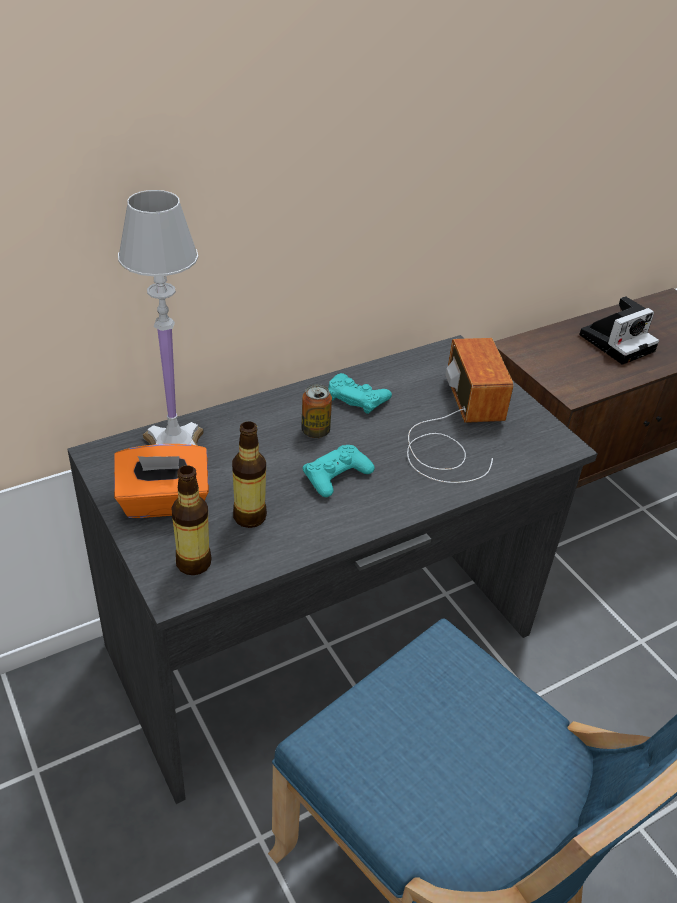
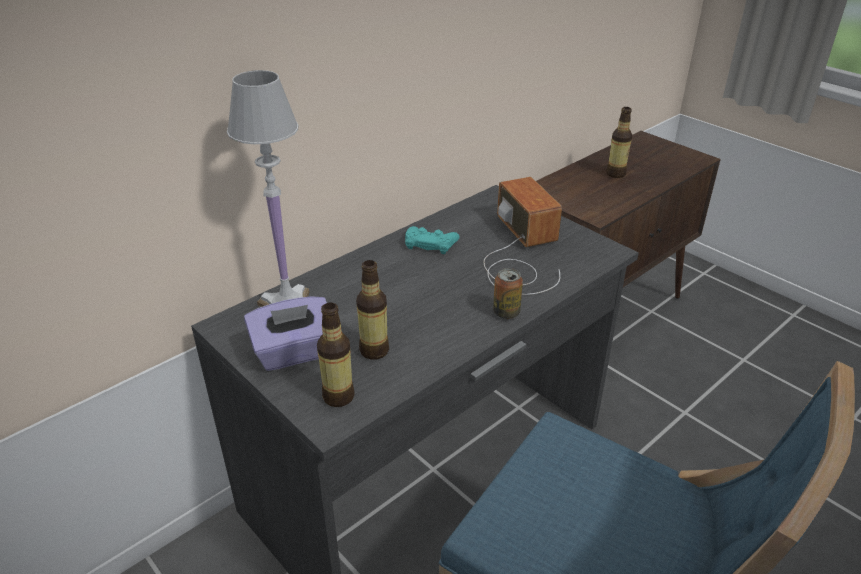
camera: 10 degrees left, 5 degrees down
orange tissue box [114,444,209,518] -> purple tissue box [244,296,327,371]
can [301,384,332,438] -> can moved to [493,268,523,319]
turquoise game controller [302,445,375,497] -> none
camera [579,296,659,365] -> bottle [606,107,632,178]

